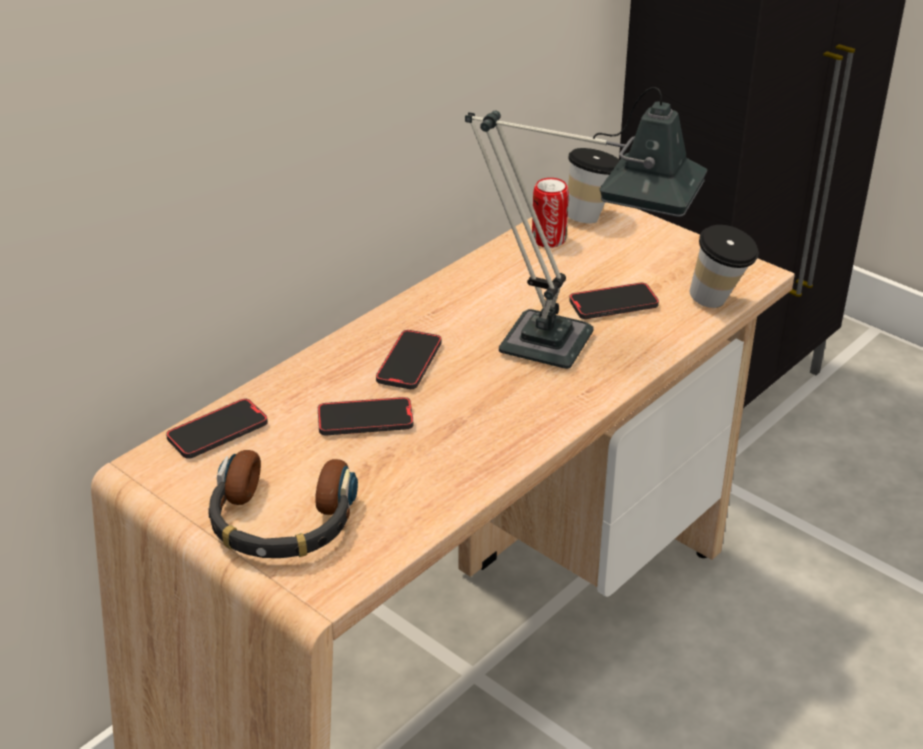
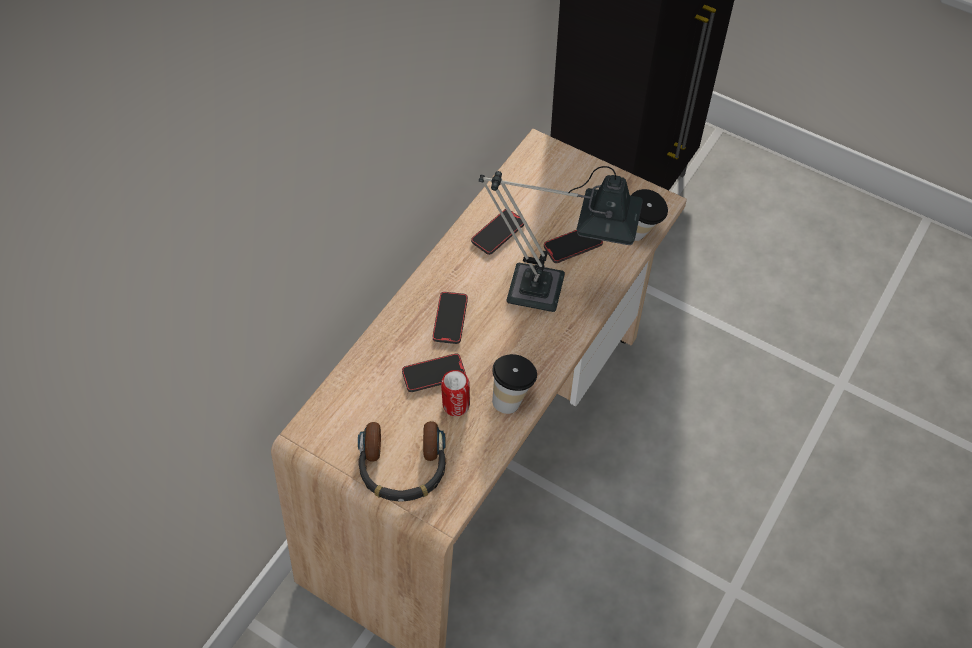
camera: 10 degrees left, 20 degrees up
phone [166,398,268,459] -> phone moved to [471,209,524,255]
can [532,178,569,248] -> can moved to [441,370,470,416]
cup [568,148,620,224] -> cup moved to [492,354,537,414]

